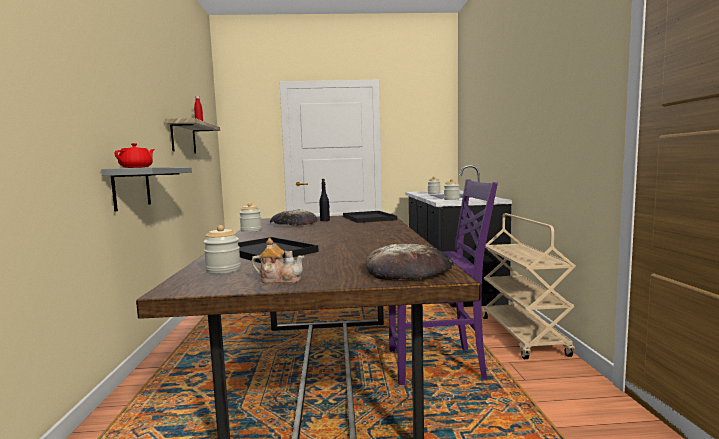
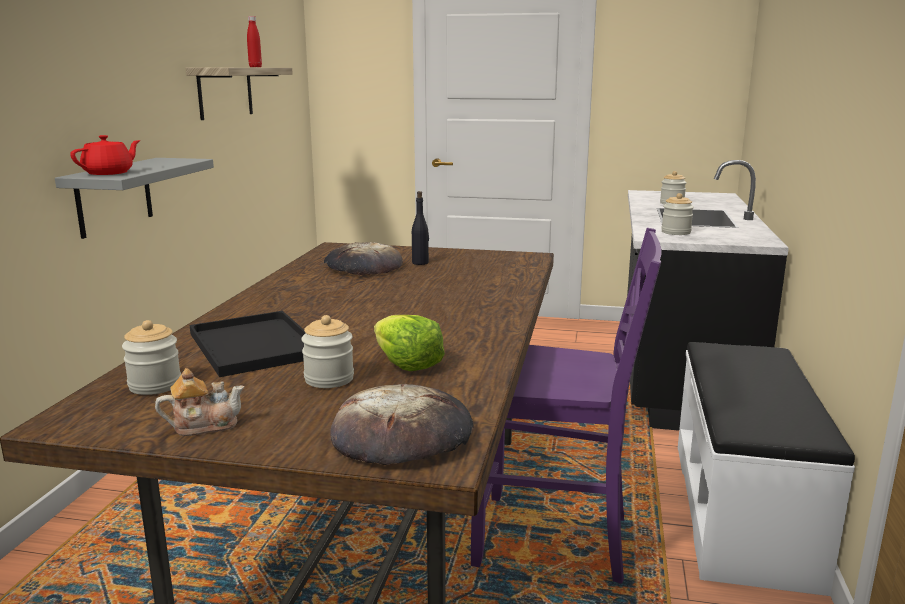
camera: 15 degrees right, 10 degrees up
jar [239,203,262,232] -> jar moved to [301,315,354,388]
teapot [252,238,305,284] -> teapot turned 45 degrees counterclockwise [155,368,244,436]
black tray [343,211,397,223] -> none
beige cart [482,213,576,359] -> white bench [678,342,855,596]
none -> lettuce [374,315,445,371]

